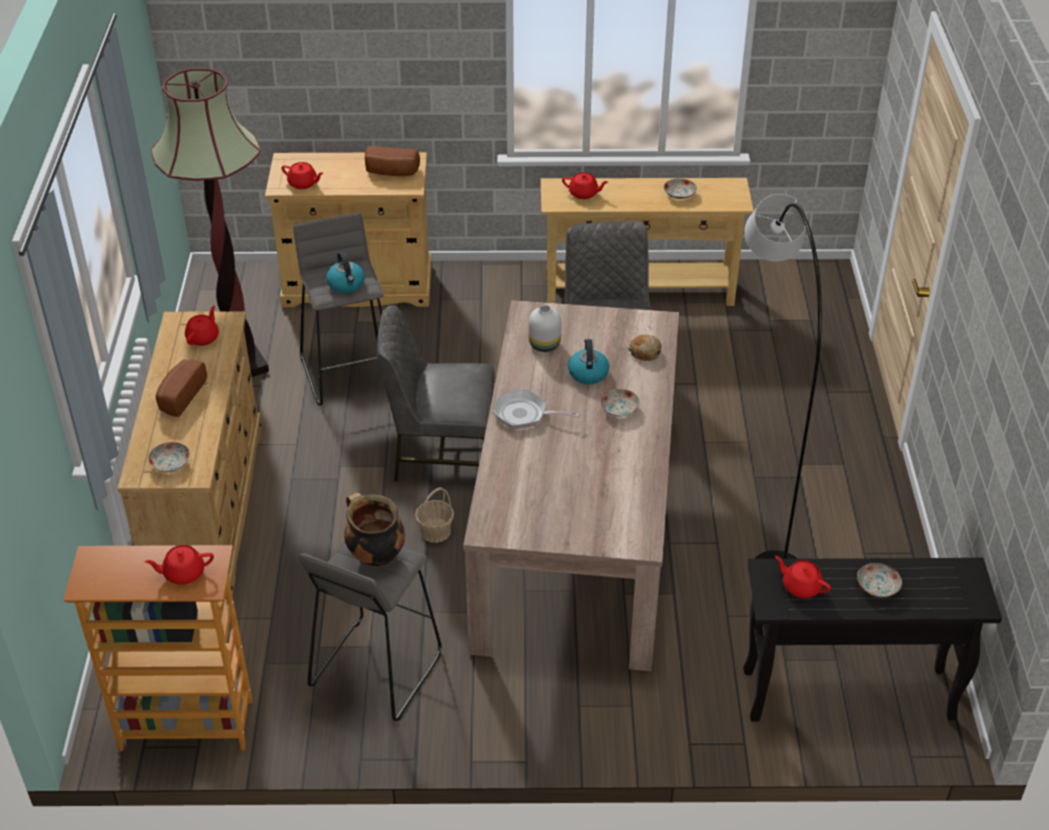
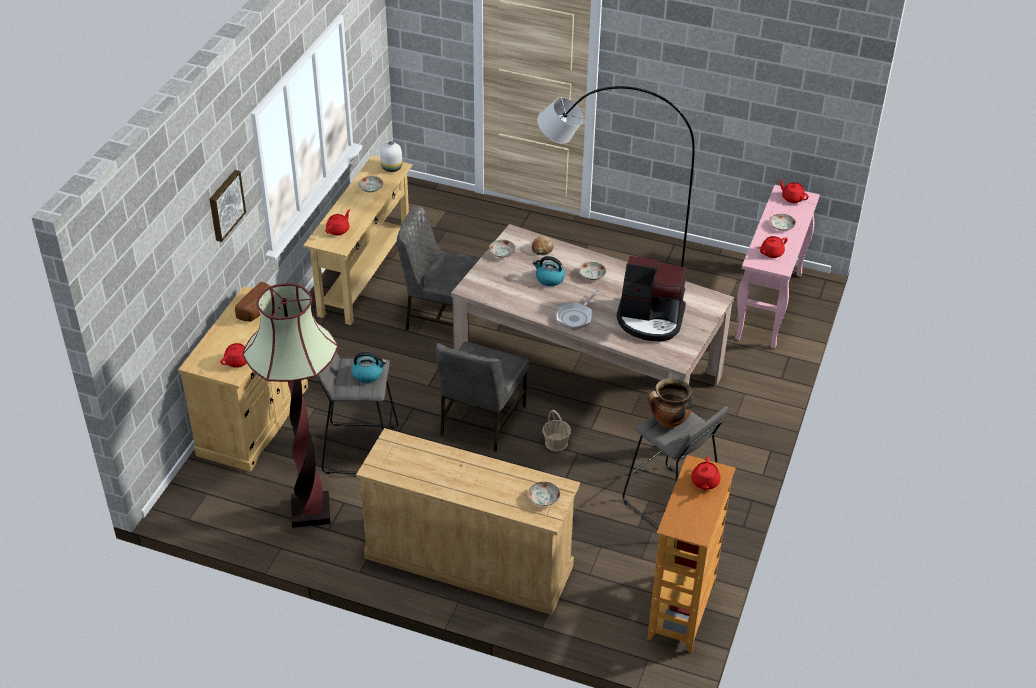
camera: 70 degrees left, 0 degrees up
bread [156,359,207,417] -> none
red teapot [185,306,219,346] -> red teapot moved to [779,179,809,203]
white vase [528,305,561,352] -> white vase moved to [380,141,402,172]
black console table [743,558,1002,722] -> pink console table [735,185,820,349]
none -> picture [210,170,246,242]
none -> plate [489,240,516,258]
none -> coffee machine [617,256,687,341]

